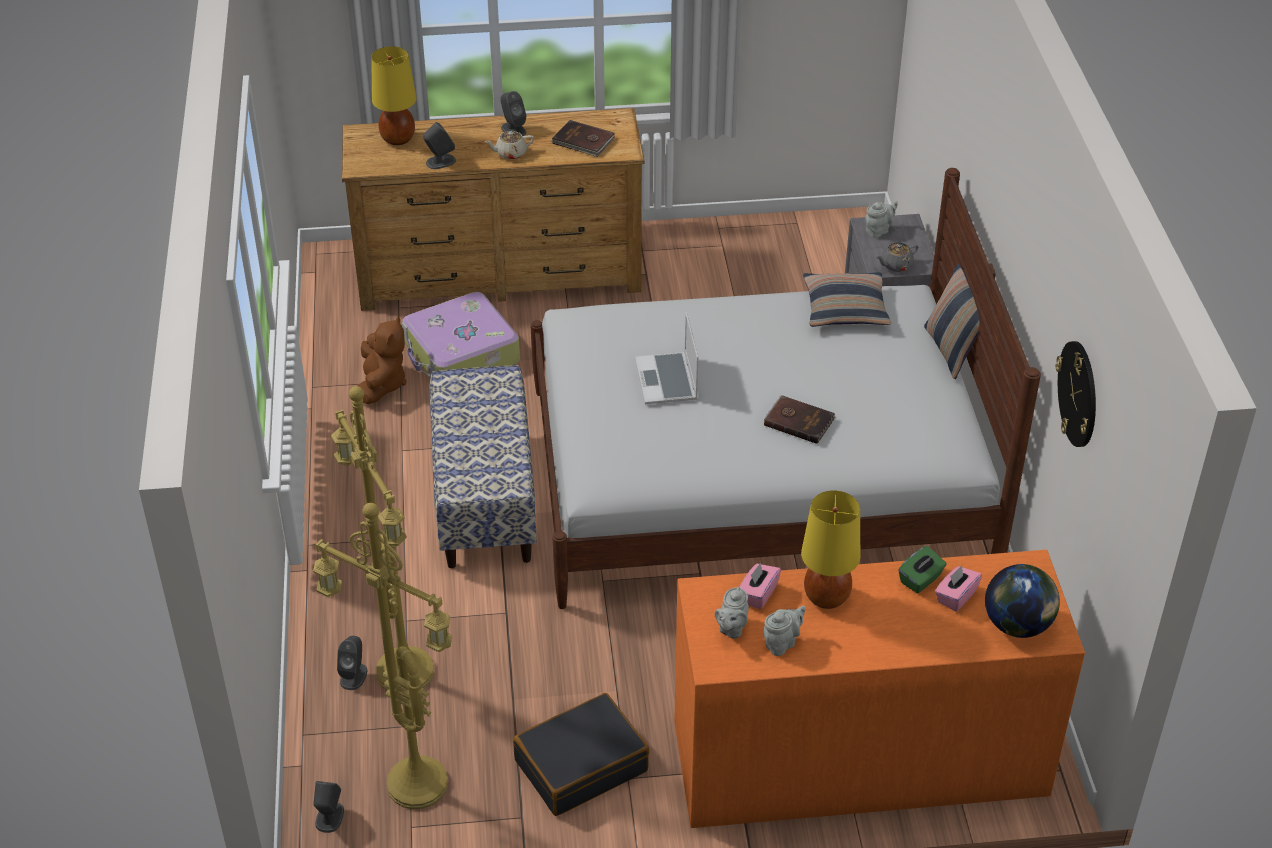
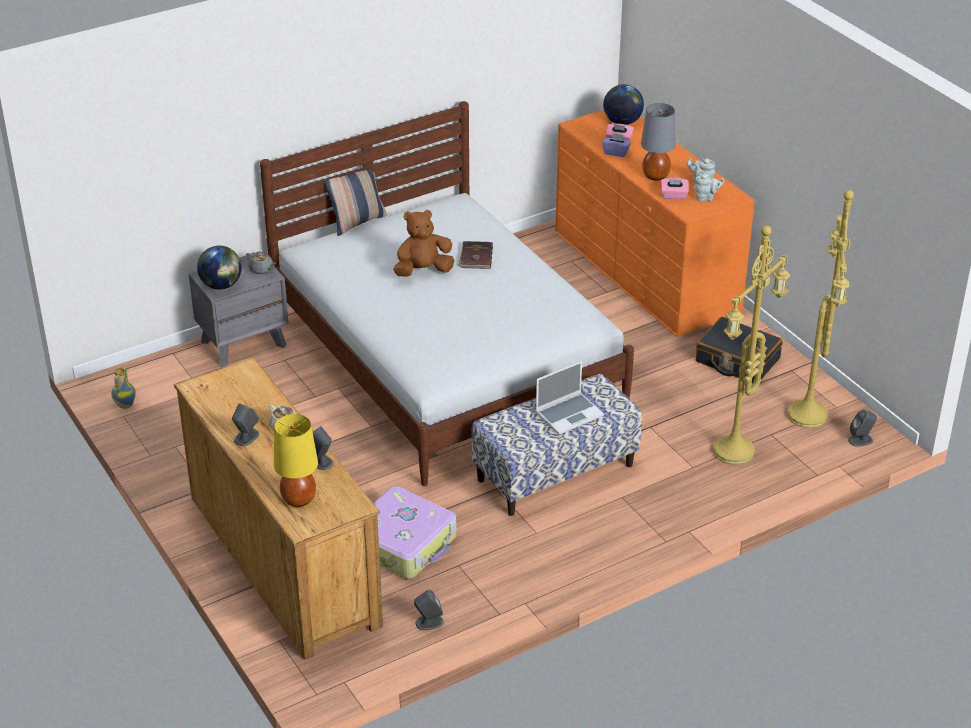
camera: 115 degrees left, 5 degrees down
grey speaker [337,636,368,690] -> grey speaker moved to [414,590,444,630]
brown plush toy [357,316,407,404] -> brown plush toy moved to [393,210,455,277]
brown book [552,120,614,157] -> none
laptop [635,312,699,404] -> laptop moved to [536,361,604,435]
yellow table lamp [801,490,860,609] -> grey table lamp [641,103,675,181]
pillow [803,272,891,327] -> none
grey teapot [865,201,898,238] -> globe [197,246,242,289]
green tissue box [898,546,947,593] -> purple tissue box [602,133,631,157]
wall clock [1056,341,1096,447] -> none
none -> vase [111,366,136,409]

